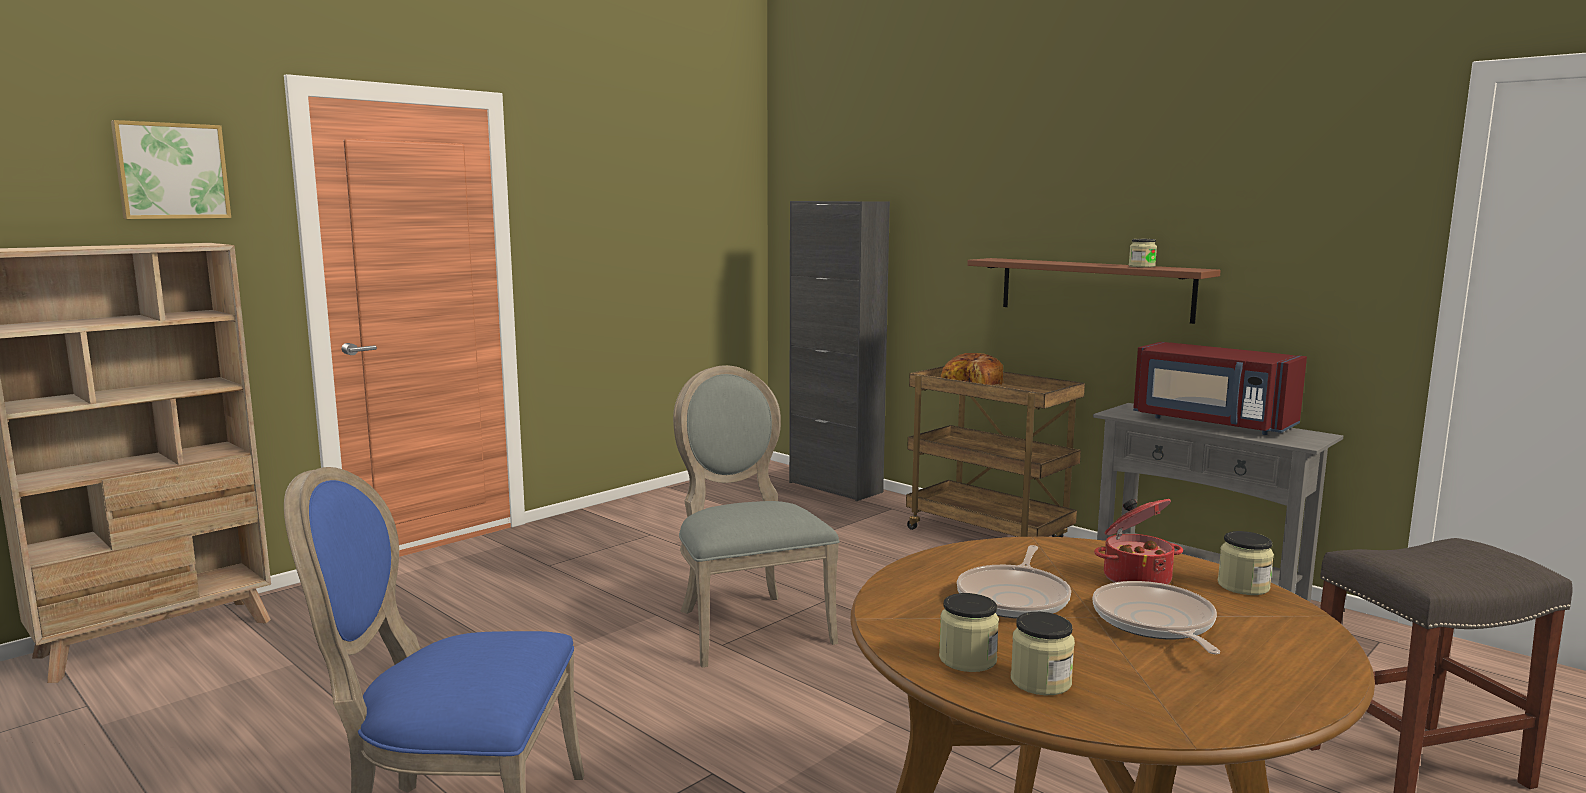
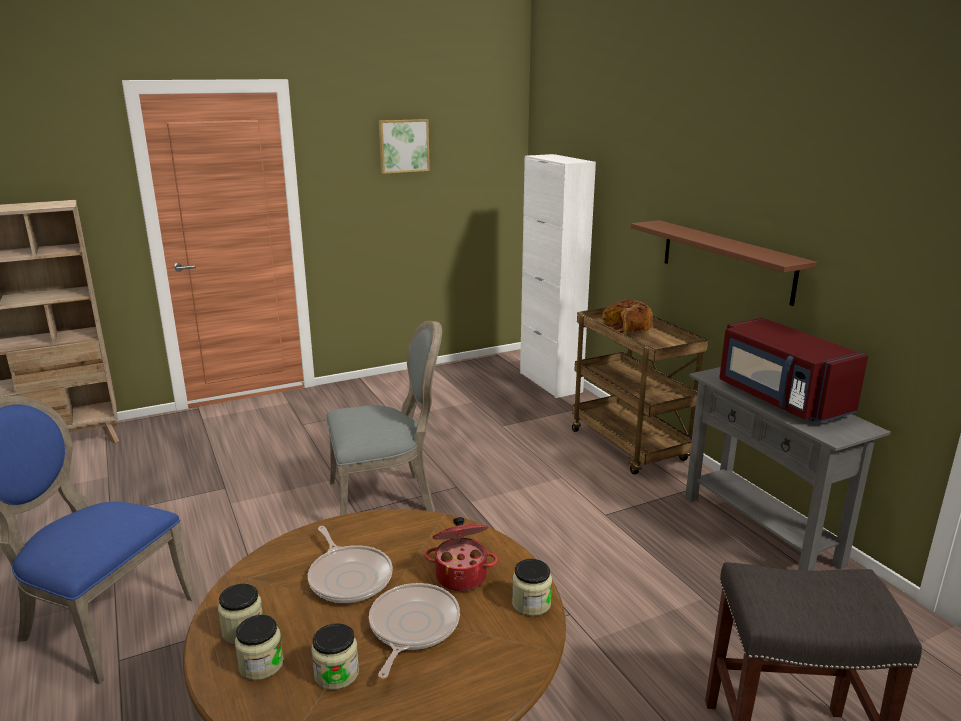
camera: 20 degrees right, 10 degrees up
picture [111,120,231,219] -> picture moved to [379,119,430,174]
grey chair [673,365,840,668] -> grey chair turned 75 degrees clockwise [326,321,442,515]
black cabinet [789,201,890,501] -> white cabinet [520,154,596,398]
frying pan [957,545,1071,619] -> frying pan turned 75 degrees counterclockwise [308,526,393,603]
jar [1129,239,1157,267] -> jar moved to [311,623,359,690]

